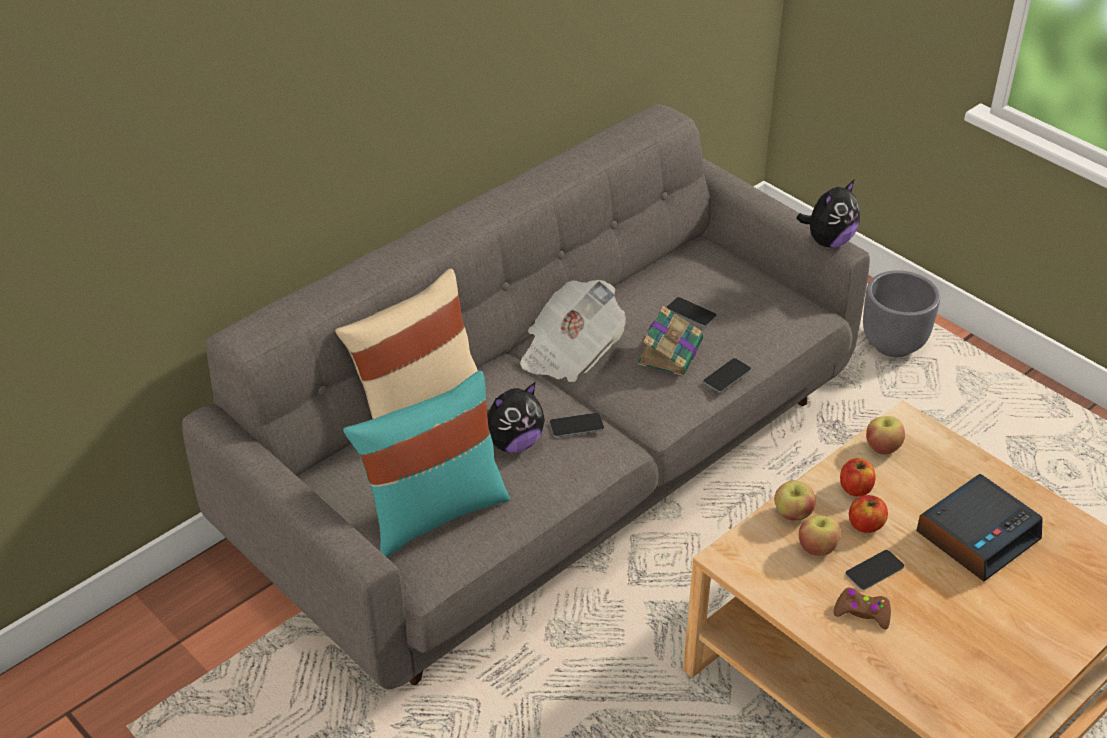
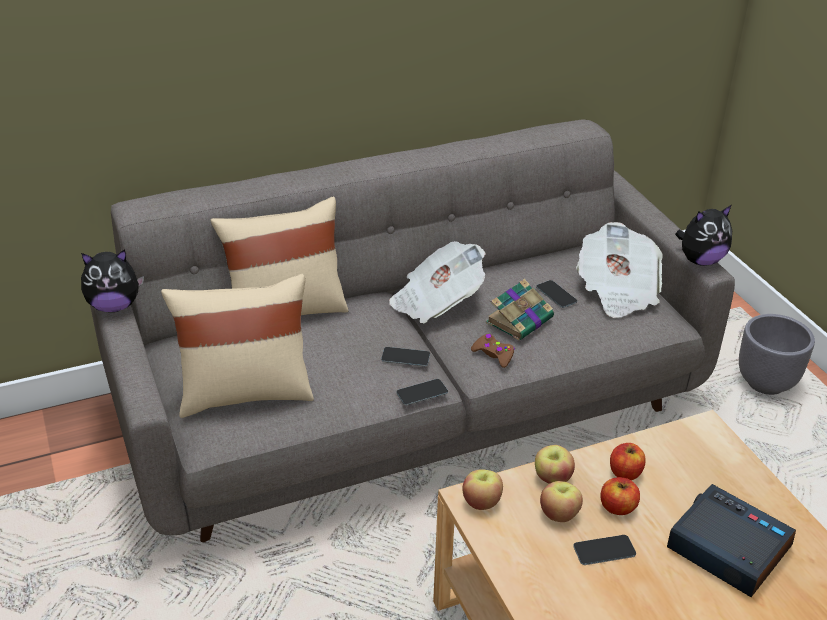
camera: 20 degrees right, 5 degrees down
turquoise pillow [343,370,510,557] -> beige pillow [161,274,314,418]
plush toy [487,383,545,453] -> plush toy moved to [81,250,144,312]
phone [703,358,751,392] -> phone moved to [396,379,448,405]
brown game controller [833,588,891,629] -> brown game controller moved to [471,334,515,368]
apple [866,416,905,455] -> apple moved to [462,469,503,510]
alarm clock [916,474,1043,582] -> alarm clock turned 120 degrees counterclockwise [667,484,796,597]
none -> newspaper [576,222,663,318]

